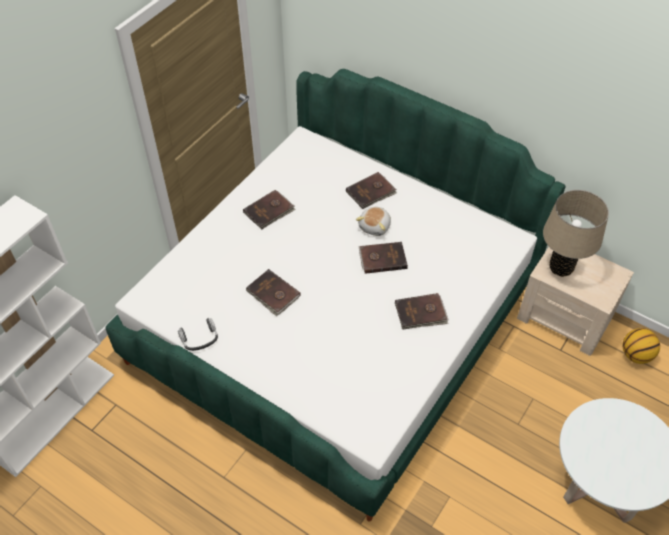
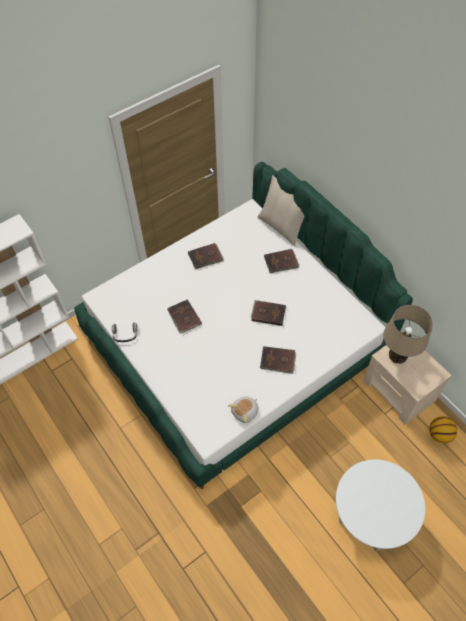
camera: 20 degrees right, 5 degrees up
plush toy [356,207,391,236] -> plush toy moved to [228,397,259,423]
none -> beige pillow [258,175,304,246]

